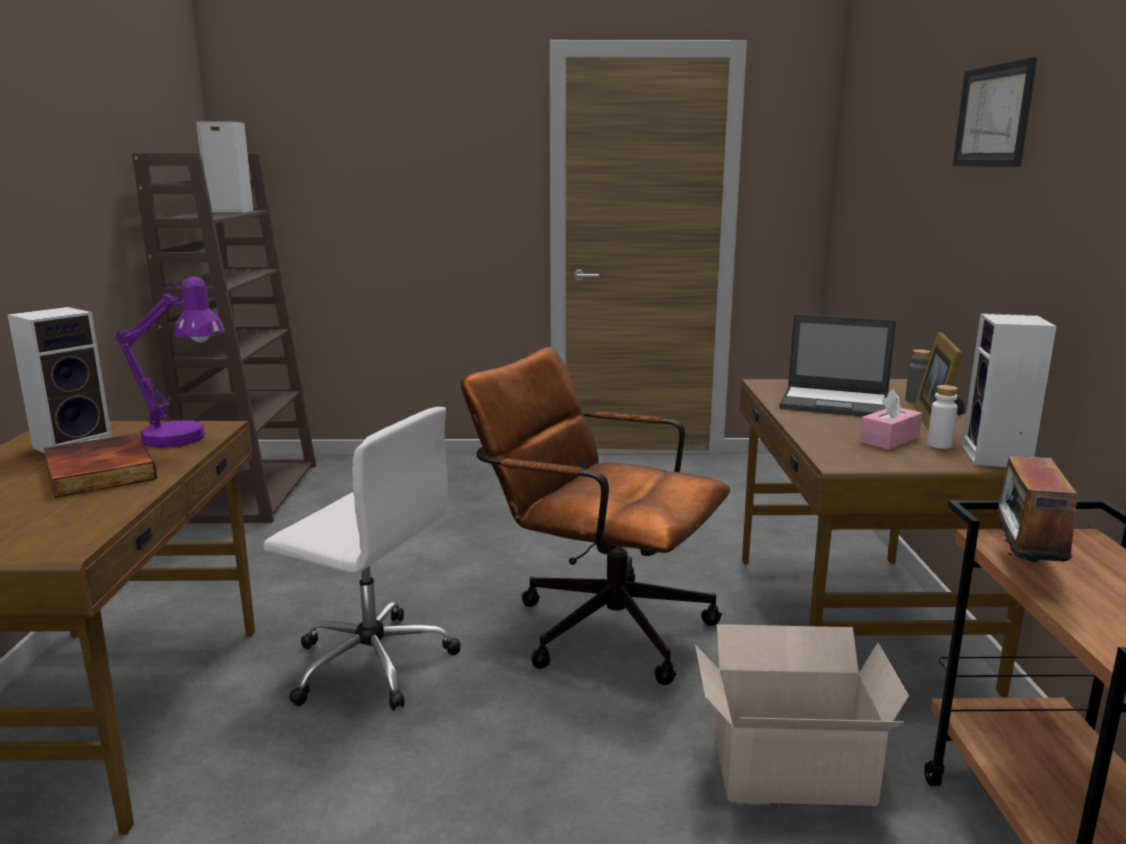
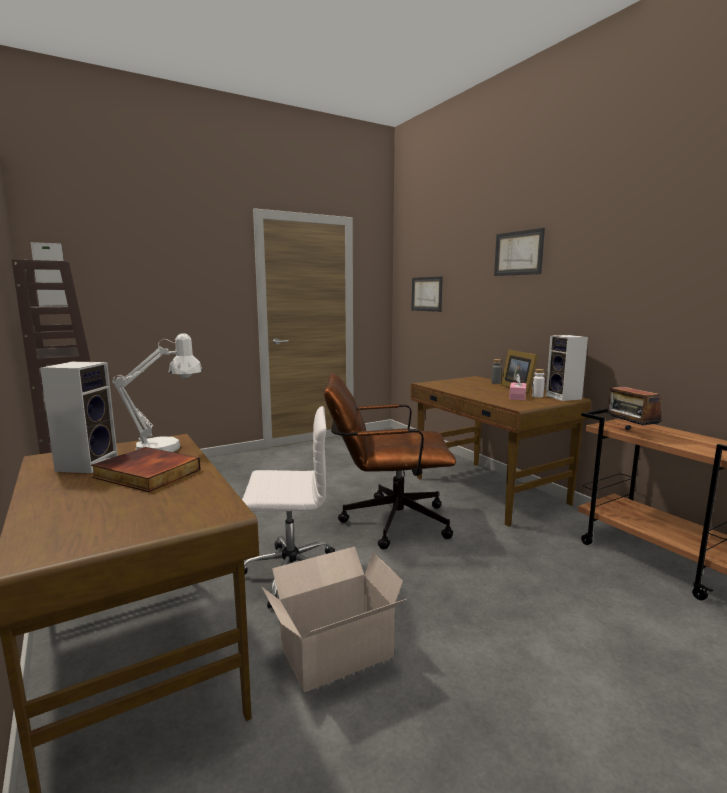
camera: 30 degrees left, 5 degrees down
purple table lamp [115,276,225,448] -> white table lamp [112,333,203,452]
cardboard box [695,624,909,806] -> cardboard box moved to [262,546,406,693]
laptop [779,314,897,417] -> none
none -> picture [411,276,443,312]

